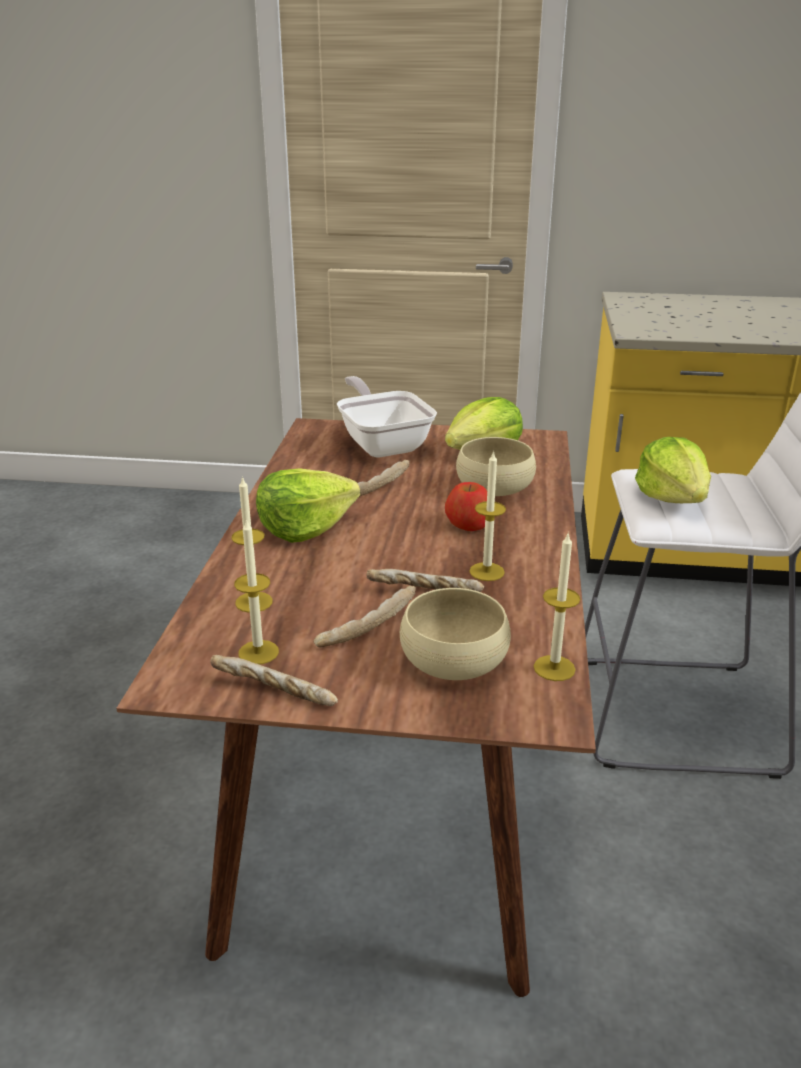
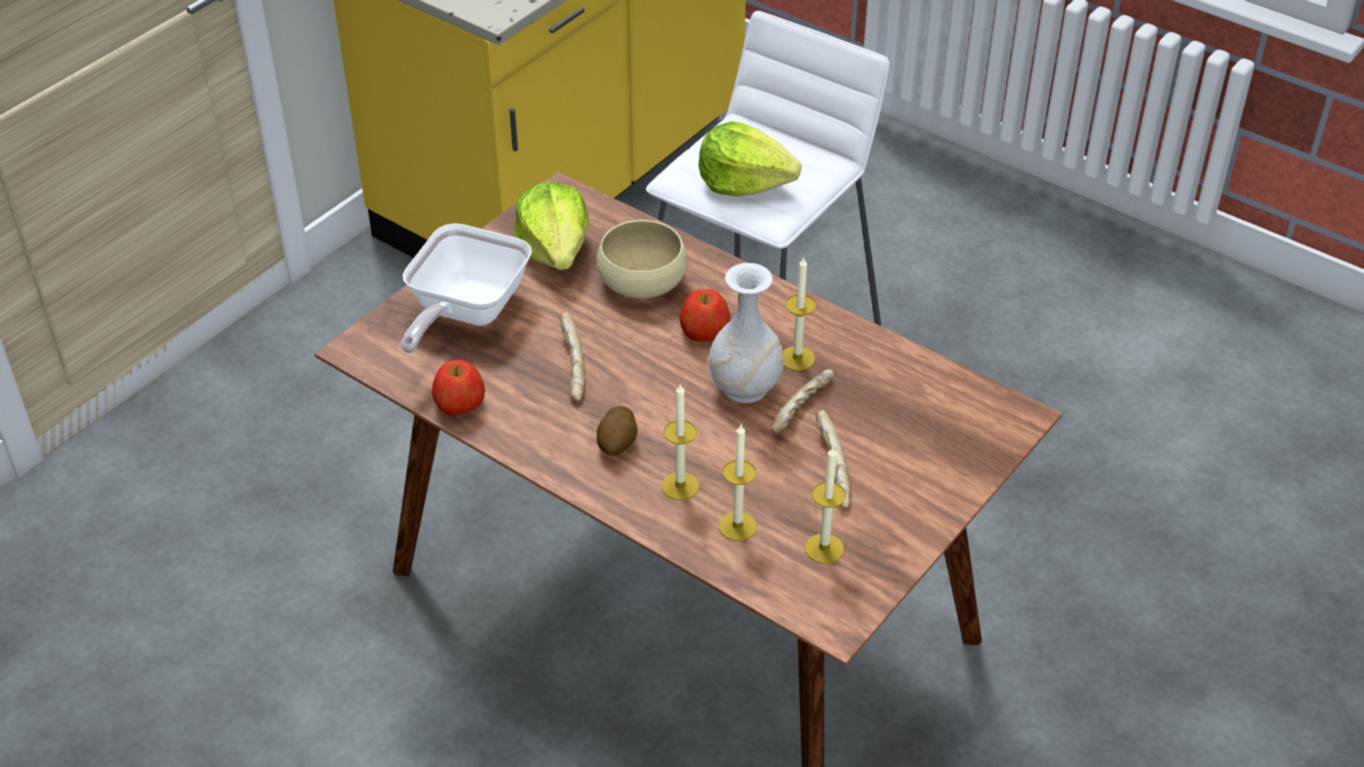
camera: 60 degrees left, 15 degrees up
bread [210,655,338,706] -> none
lettuce [256,468,360,543] -> potato [597,406,637,456]
frying pan [337,376,437,458] -> frying pan turned 75 degrees counterclockwise [401,223,532,353]
beige bowl [400,588,511,680] -> none
candle [534,532,580,681] -> candle moved to [661,383,699,500]
none -> apple [432,360,485,416]
none -> white vase [709,263,784,403]

